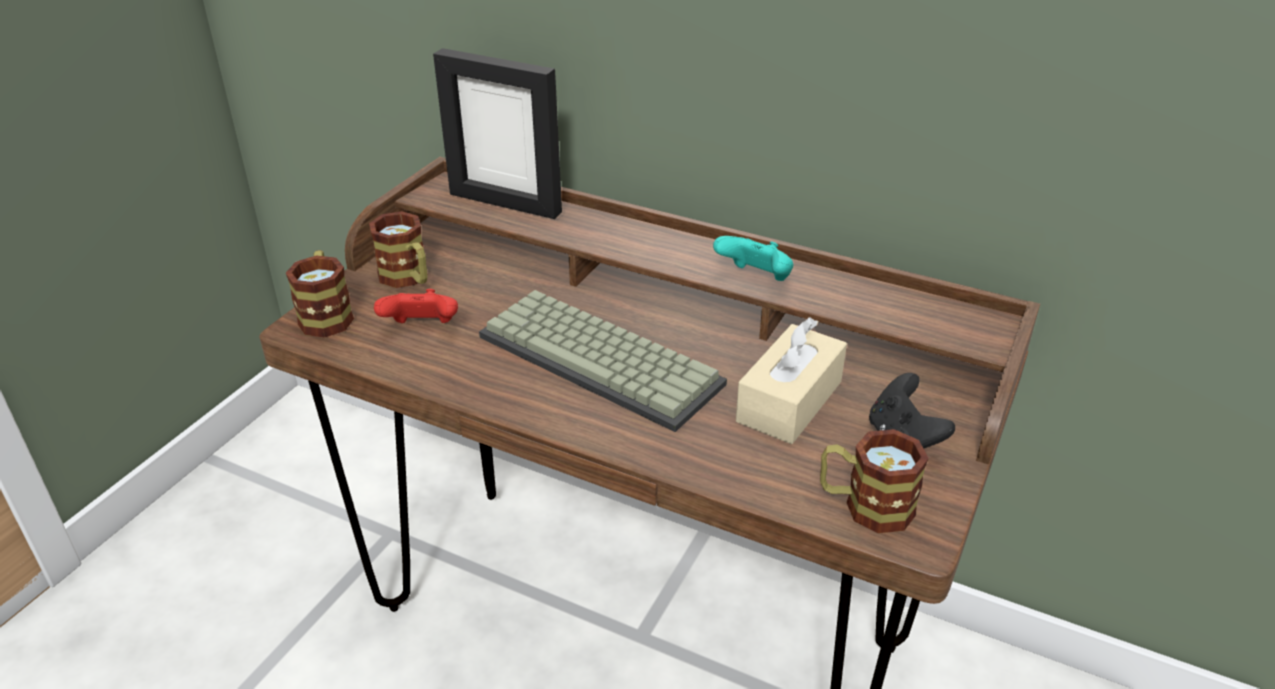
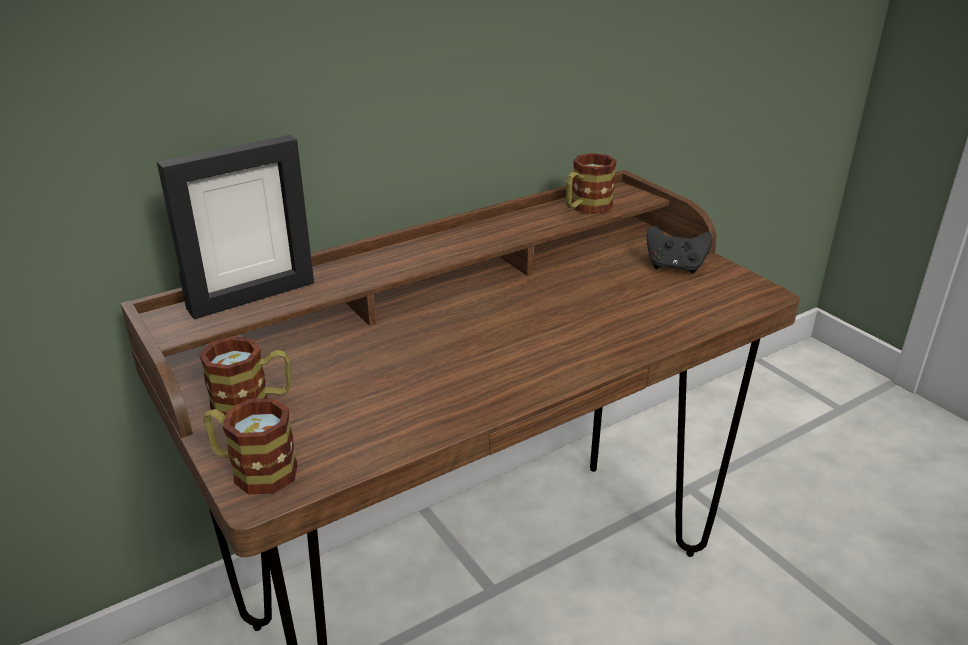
camera: 60 degrees left, 5 degrees down
red game controller [374,289,458,323] -> none
keyboard [479,290,727,432] -> none
turquoise game controller [713,236,793,281] -> none
beige tissue box [736,317,847,444] -> none
mug [820,429,929,533] -> mug moved to [566,153,617,214]

